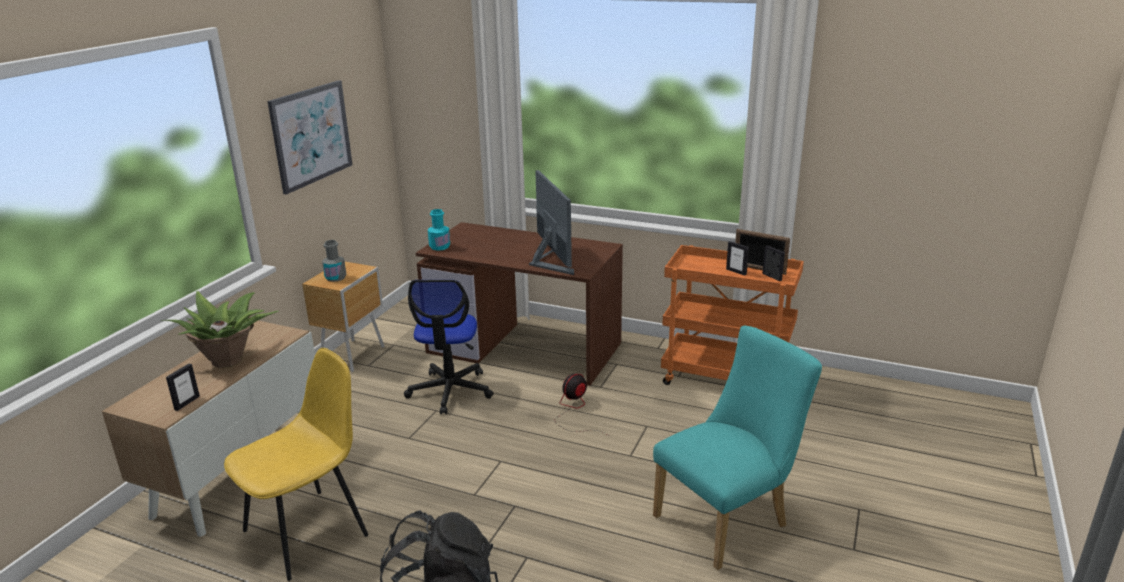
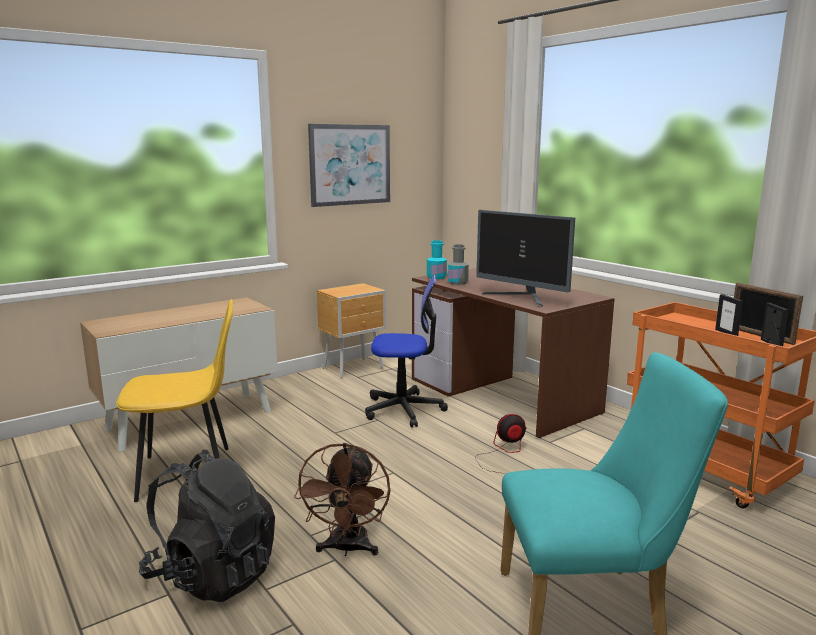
camera: 30 degrees right, 10 degrees down
potted plant [161,291,278,368] -> none
picture frame [166,364,200,411] -> none
grey bottle [322,240,347,282] -> grey bottle moved to [448,244,469,285]
office chair [404,280,494,414] -> office chair turned 120 degrees counterclockwise [365,275,448,428]
monitor [529,170,574,275] -> monitor turned 120 degrees clockwise [476,210,575,307]
none -> brown fan [294,443,390,556]

